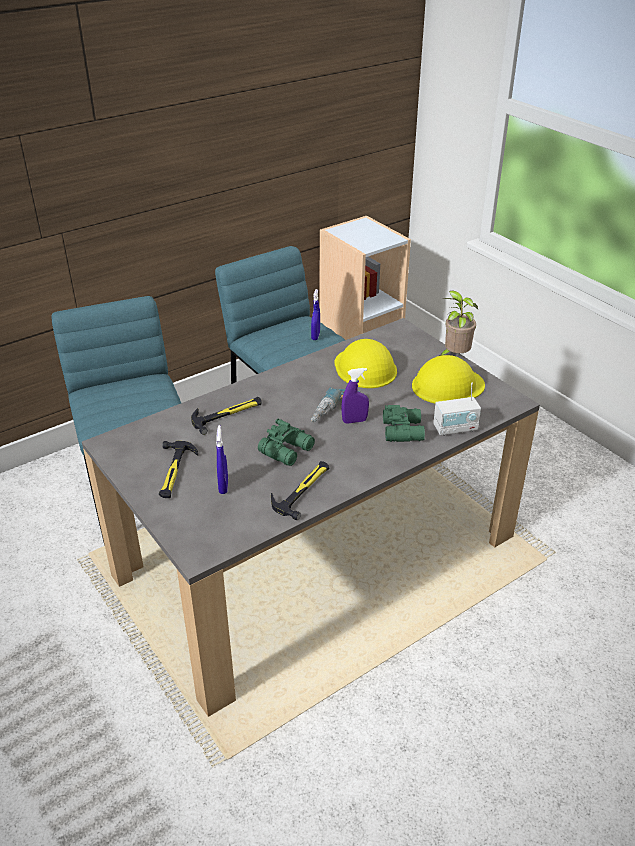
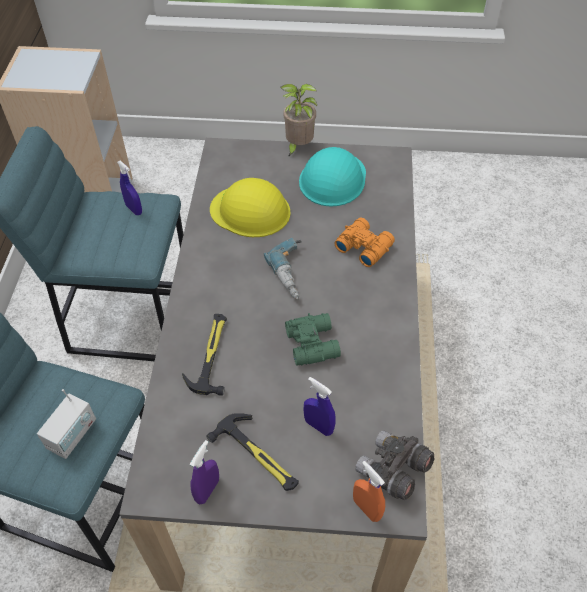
camera: 50 degrees left, 15 degrees up
hammer [271,461,329,520] -> none
purple spray bottle [341,368,369,424] -> purple spray bottle moved to [189,440,219,504]
green binoculars [383,405,425,442] -> orange binoculars [334,218,395,267]
yellow hard hat [412,355,485,403] -> turquoise hard hat [299,147,366,207]
radio [433,383,481,436] -> radio moved to [37,389,96,459]
none -> orange spray bottle [353,461,385,522]
none -> grey binoculars [355,430,434,500]

